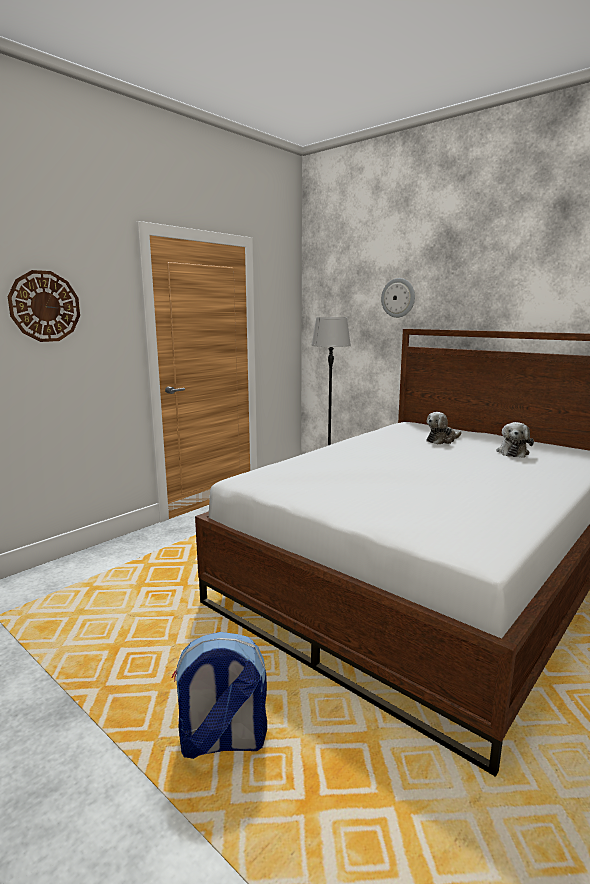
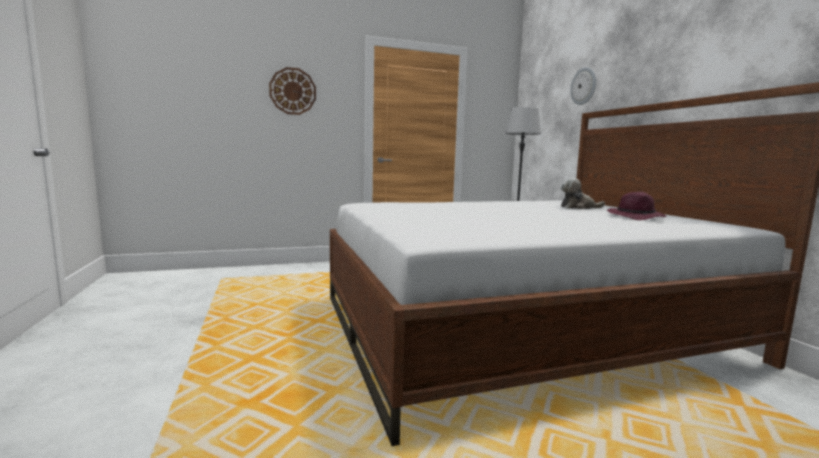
camera: 30 degrees right, 5 degrees down
backpack [172,632,267,759] -> none
plush toy [496,422,534,458] -> purple hat [607,192,666,220]

